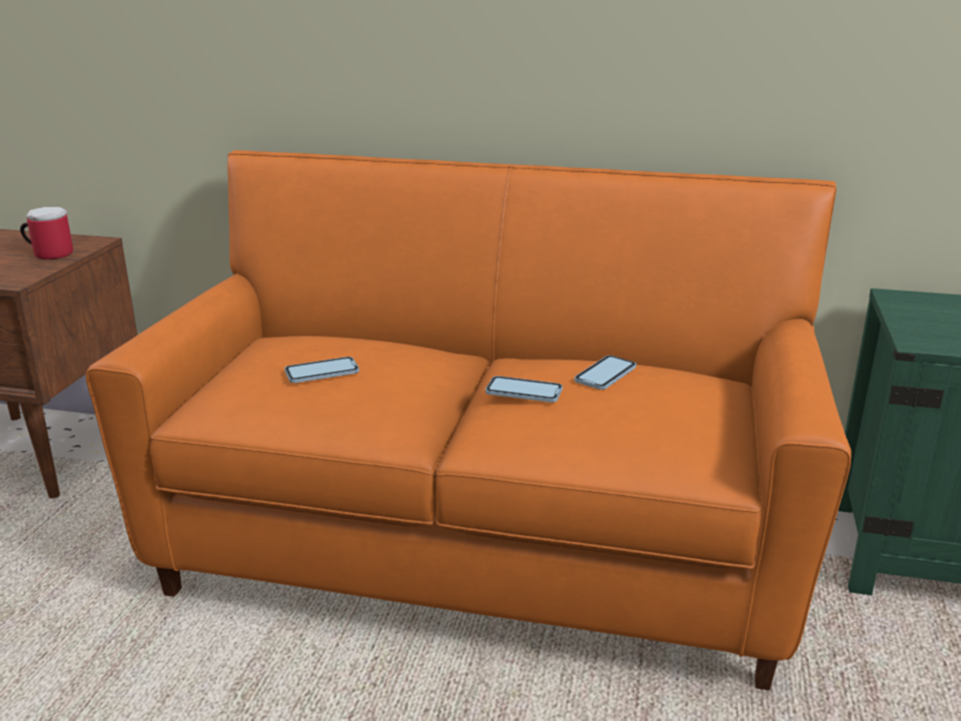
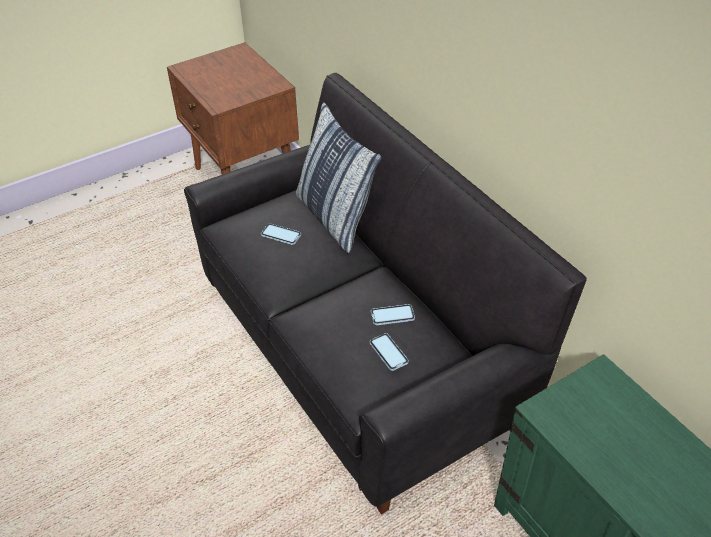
camera: 45 degrees right, 20 degrees up
mug [20,207,73,259] -> none
orange sofa [86,150,851,690] -> black sofa [184,73,587,514]
phone [486,376,563,402] -> phone moved to [369,333,409,371]
none -> pillow [296,102,382,254]

